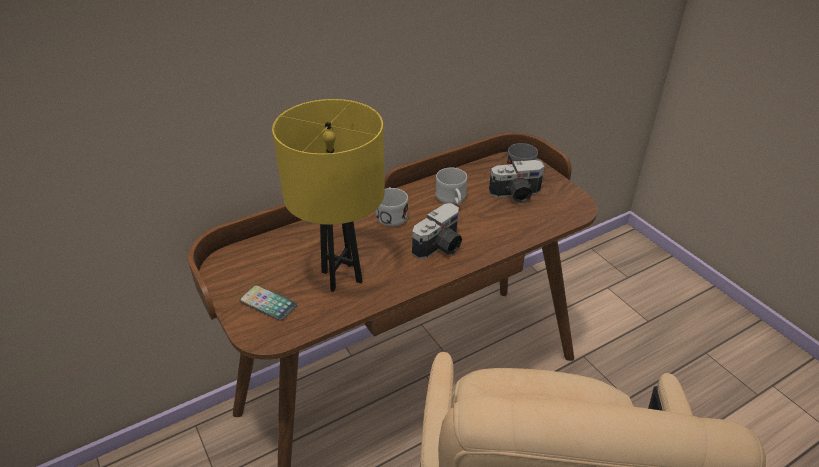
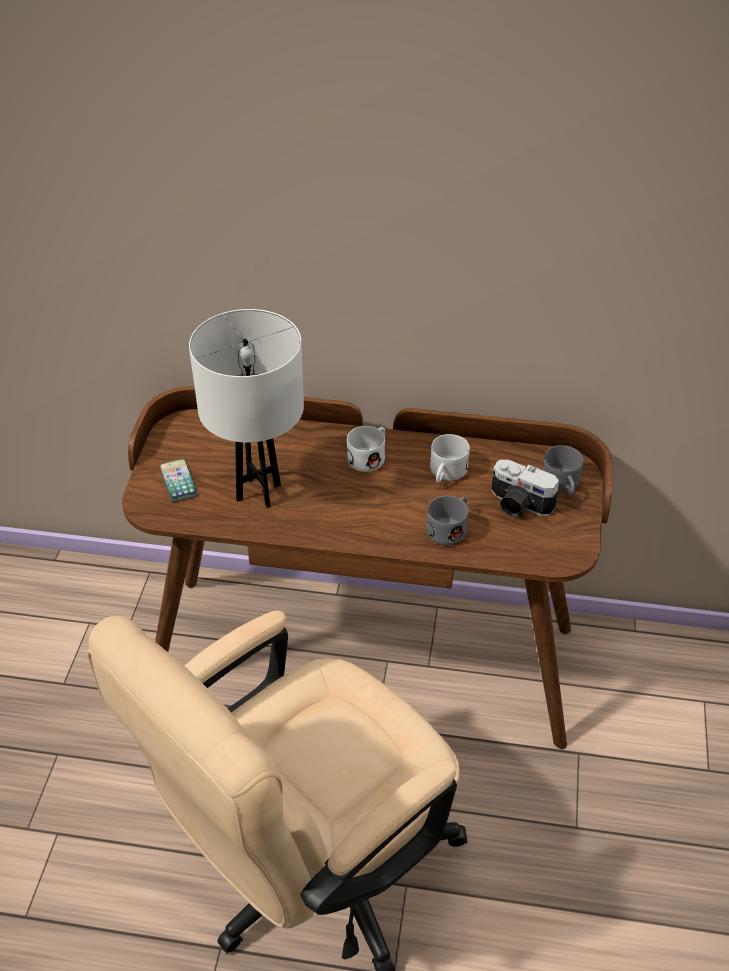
camera: 40 degrees right, 5 degrees up
yellow table lamp [272,99,385,292] -> white table lamp [189,309,304,508]
camera [412,203,462,259] -> none
none -> grey mug [426,496,468,545]

